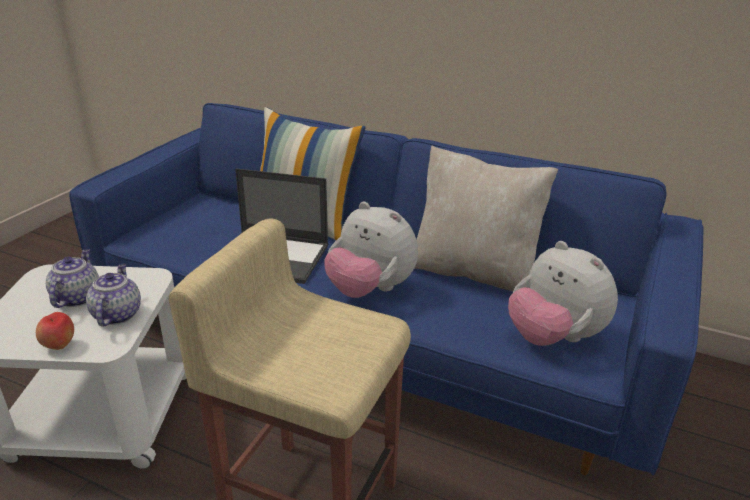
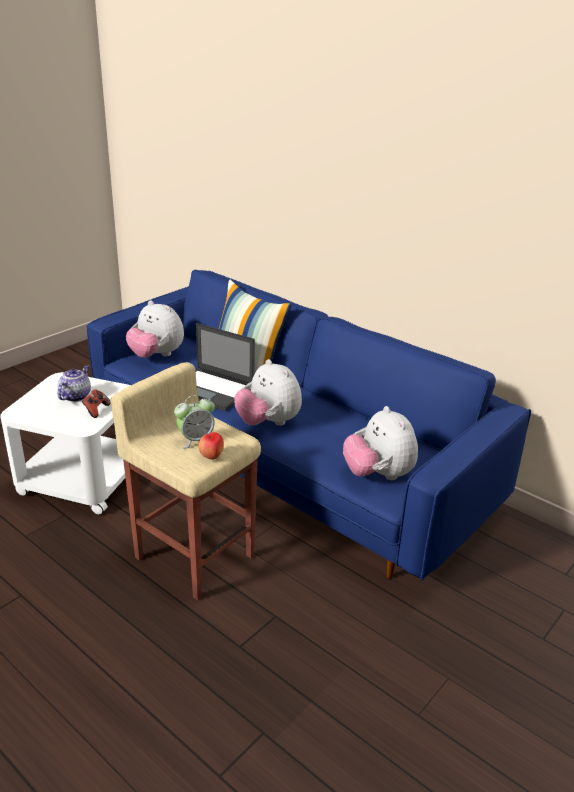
camera: 15 degrees right, 0 degrees up
apple [36,312,74,350] -> apple moved to [199,432,224,460]
teapot [86,264,141,326] -> game controller [82,389,111,418]
beige pillow [415,146,558,291] -> none
none -> plush toy [126,300,184,358]
none -> alarm clock [174,395,215,449]

